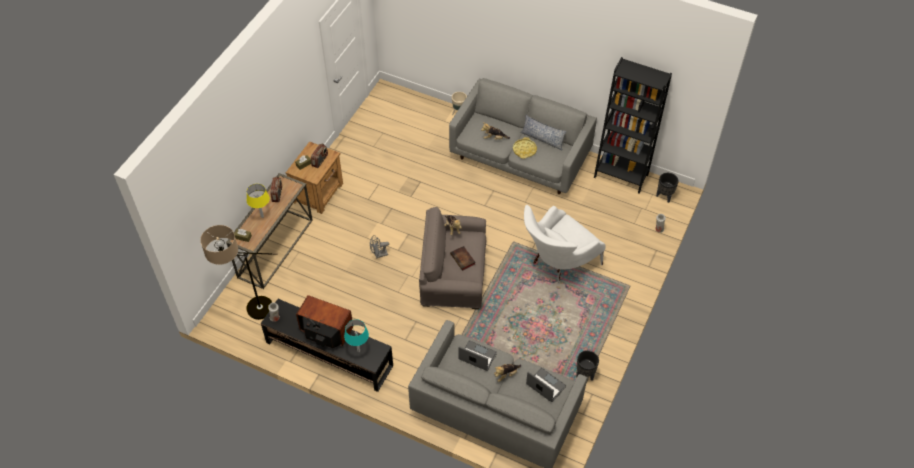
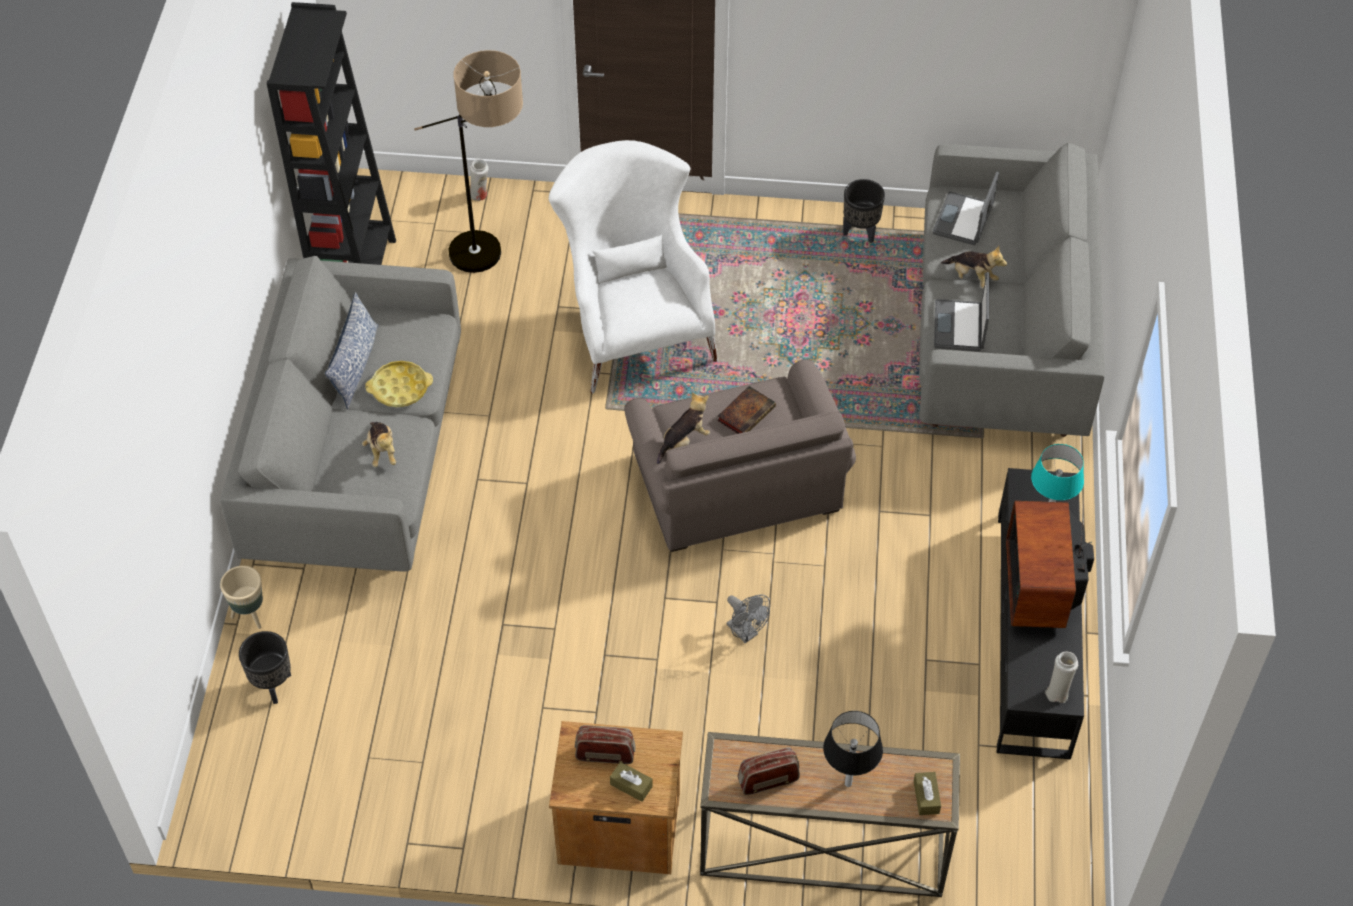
camera: 110 degrees left, 0 degrees up
floor lamp [200,225,278,320] -> floor lamp moved to [414,50,523,273]
yellow table lamp [247,184,270,218] -> black table lamp [823,711,883,787]
white armchair [524,205,606,284] -> white armchair turned 135 degrees counterclockwise [549,140,718,394]
black planter [656,173,679,203] -> black planter moved to [239,631,291,704]

